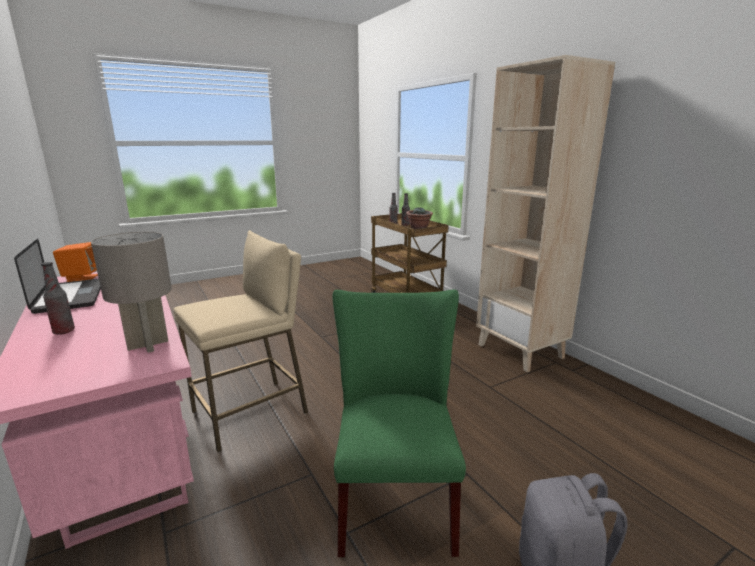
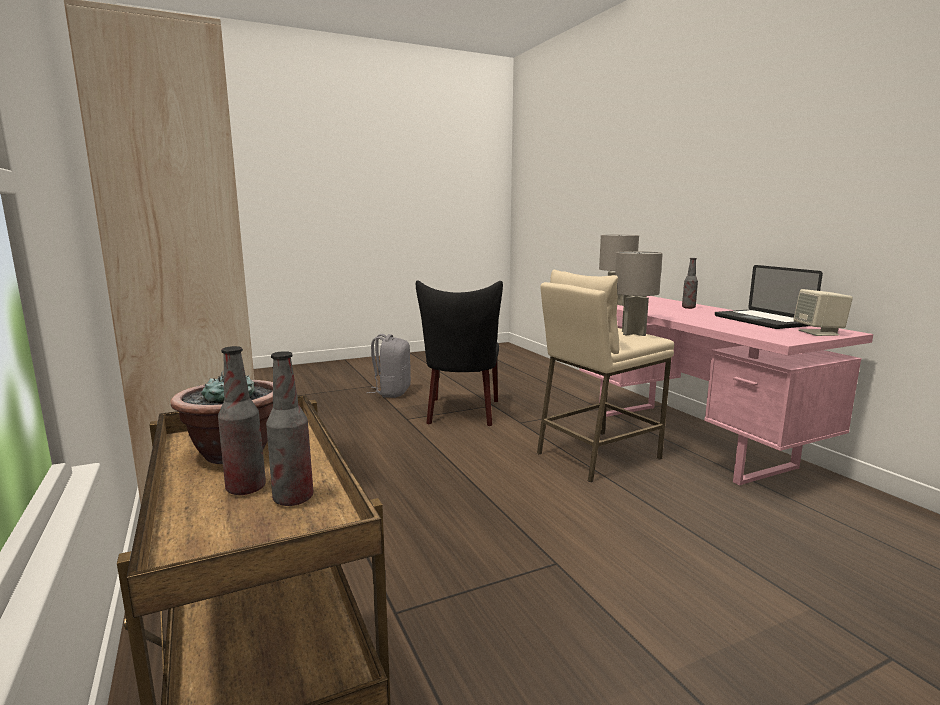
camera: 175 degrees left, 5 degrees down
orange speaker [53,242,98,282] -> beige speaker [793,289,853,336]
green chair [333,290,466,557] -> black chair [416,280,503,426]
none -> grey table lamp [615,251,663,336]

